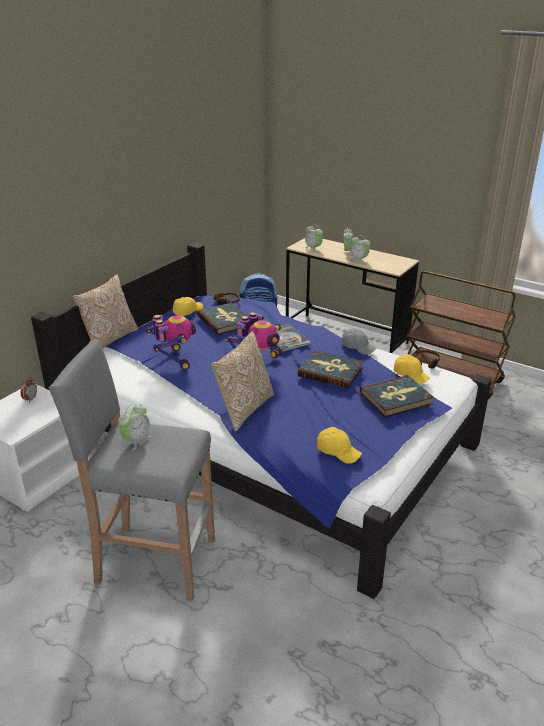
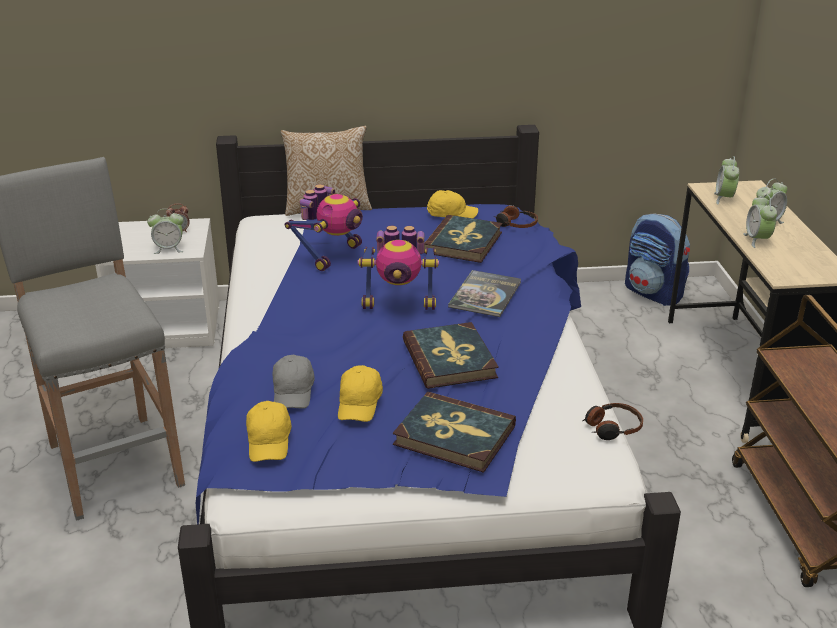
camera: 50 degrees right, 0 degrees up
alarm clock [118,404,152,451] -> alarm clock moved to [147,209,184,254]
pillow [211,331,274,432] -> none
grey cap [342,328,377,355] -> grey cap moved to [273,355,315,409]
yellow cap [394,354,431,384] -> yellow cap moved to [338,365,383,422]

